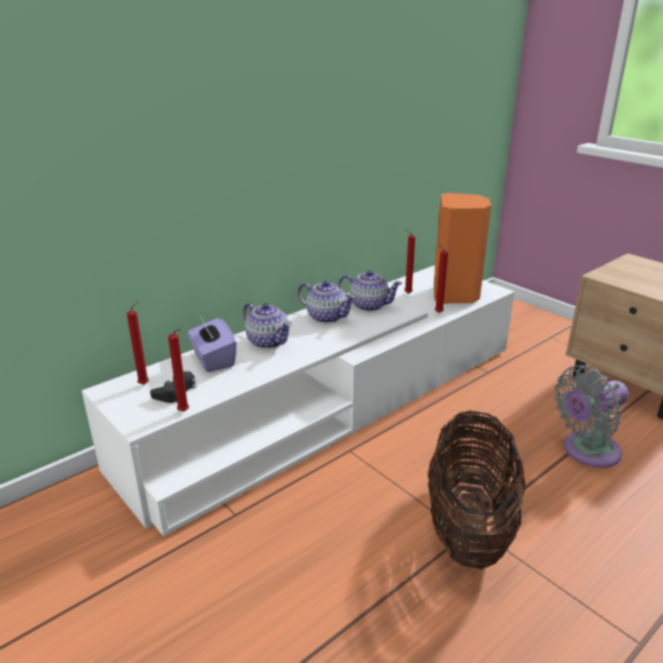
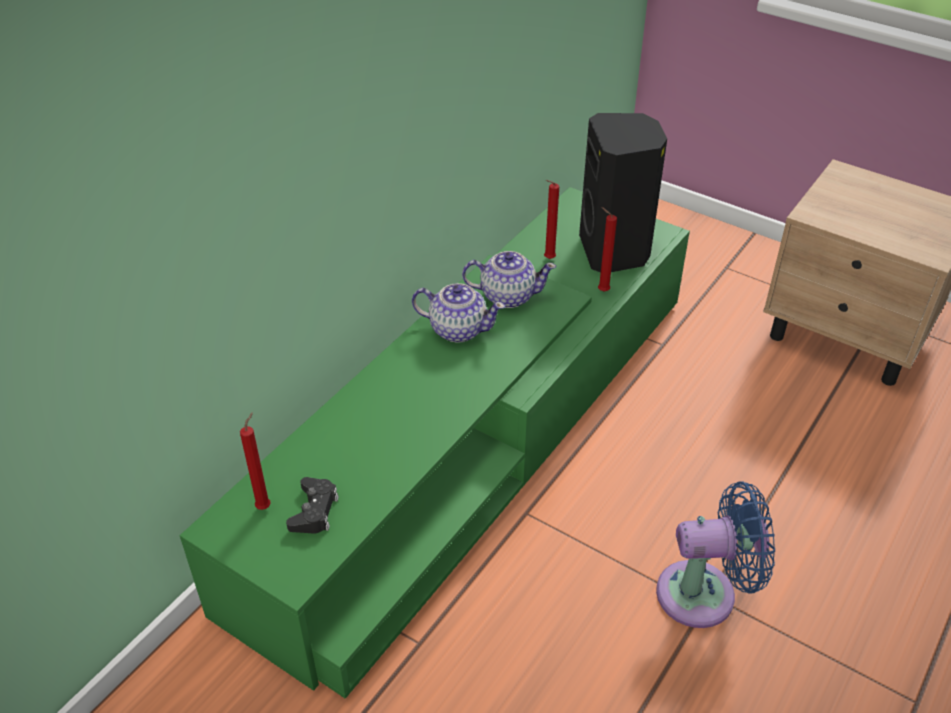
camera: 15 degrees left, 15 degrees up
white tv stand [82,265,515,536] -> green tv stand [180,187,690,699]
red candle [168,328,189,412] -> none
purple tissue box [187,317,237,372] -> none
teapot [243,303,292,349] -> none
basket [428,410,525,570] -> blue fan [656,482,775,628]
orange speaker [434,193,491,304] -> black speaker [579,113,667,273]
grey fan [554,365,629,468] -> none

